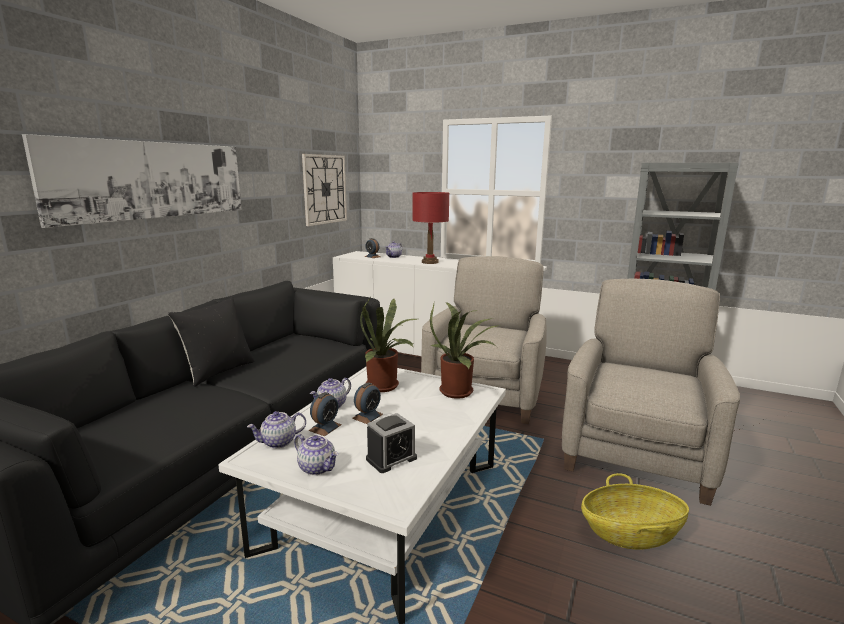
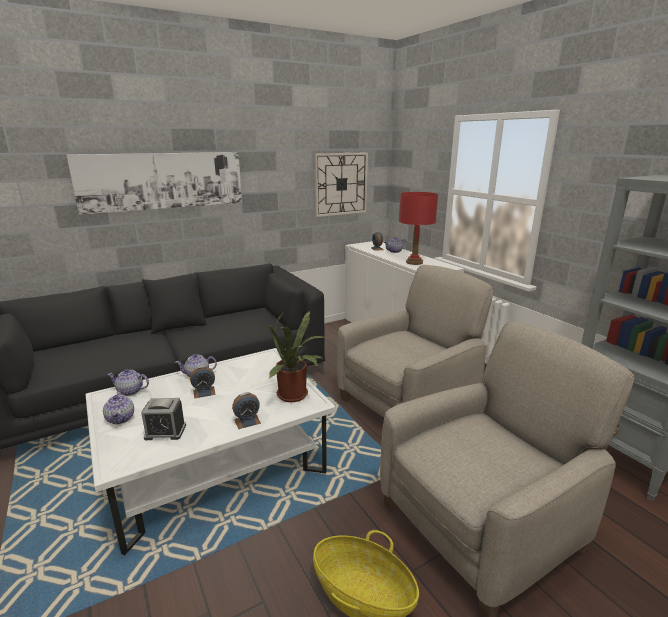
camera: 35 degrees right, 5 degrees up
alarm clock [309,392,342,436] -> alarm clock moved to [232,392,261,429]
potted plant [360,298,417,392] -> none

